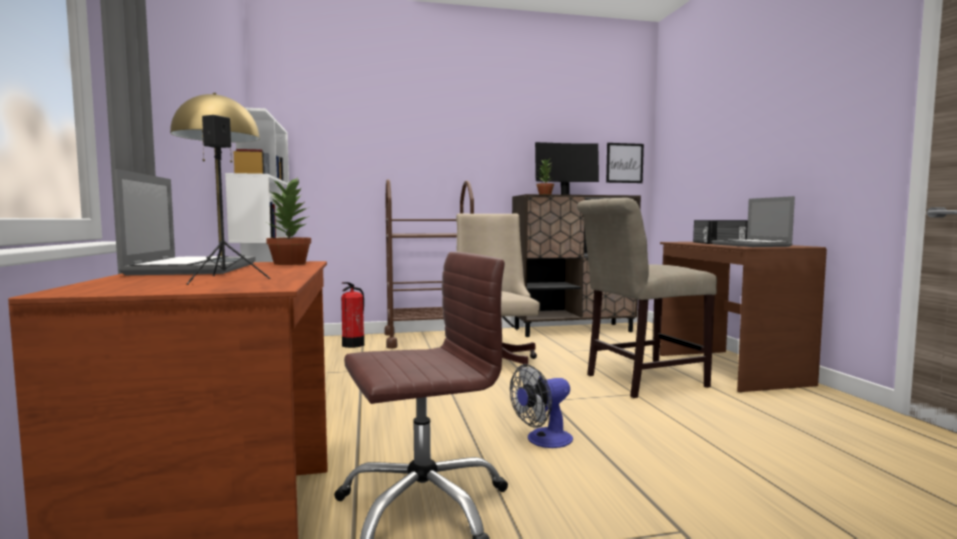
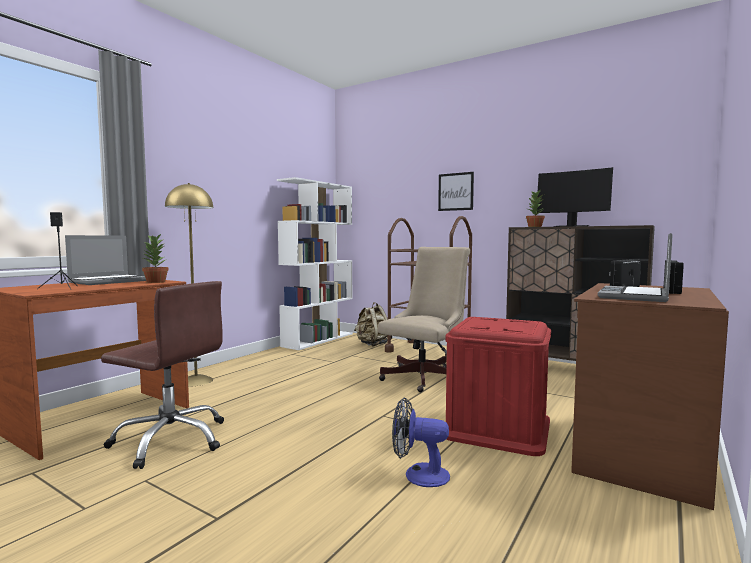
camera: 45 degrees right, 0 degrees up
fire extinguisher [341,282,364,348] -> beige backpack [354,302,392,346]
fan [510,364,573,448] -> fan moved to [392,397,450,487]
beige chair [577,198,717,398] -> red storage box [445,317,551,456]
picture [606,143,644,183] -> picture moved to [438,172,474,211]

